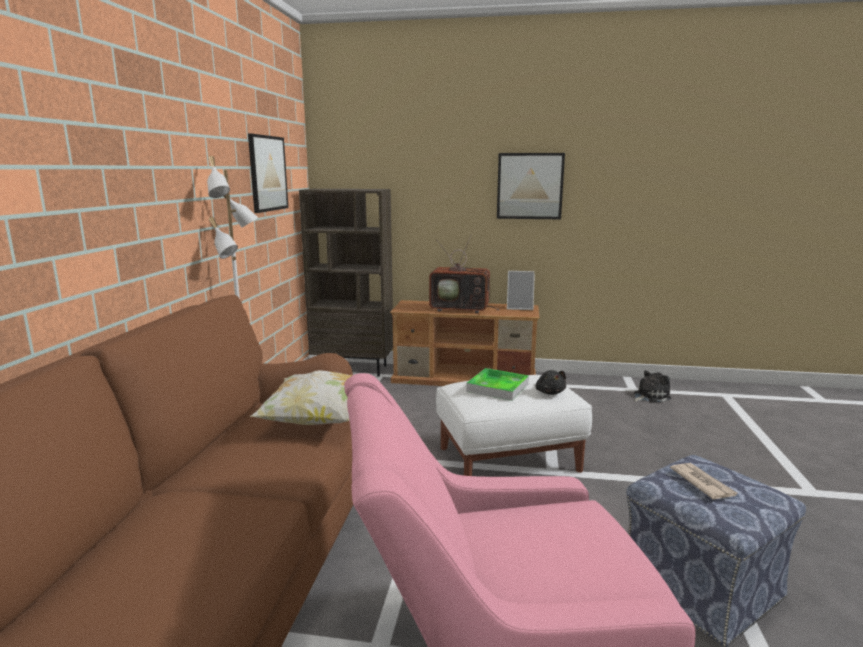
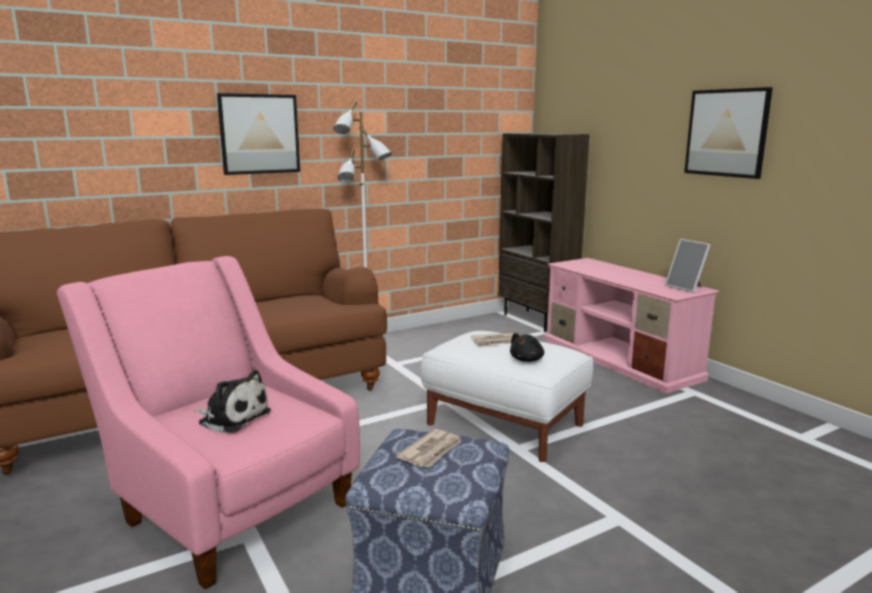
camera: 50 degrees right, 0 degrees up
picture [248,134,288,213] -> picture moved to [217,93,300,175]
pillow [250,370,352,425] -> none
brown tv stand [390,300,539,386] -> pink tv stand [543,258,720,394]
television [429,234,499,313] -> none
tray [466,368,529,401] -> newspaper [471,333,513,346]
plush toy [633,370,671,402] -> plush toy moved to [195,370,271,433]

